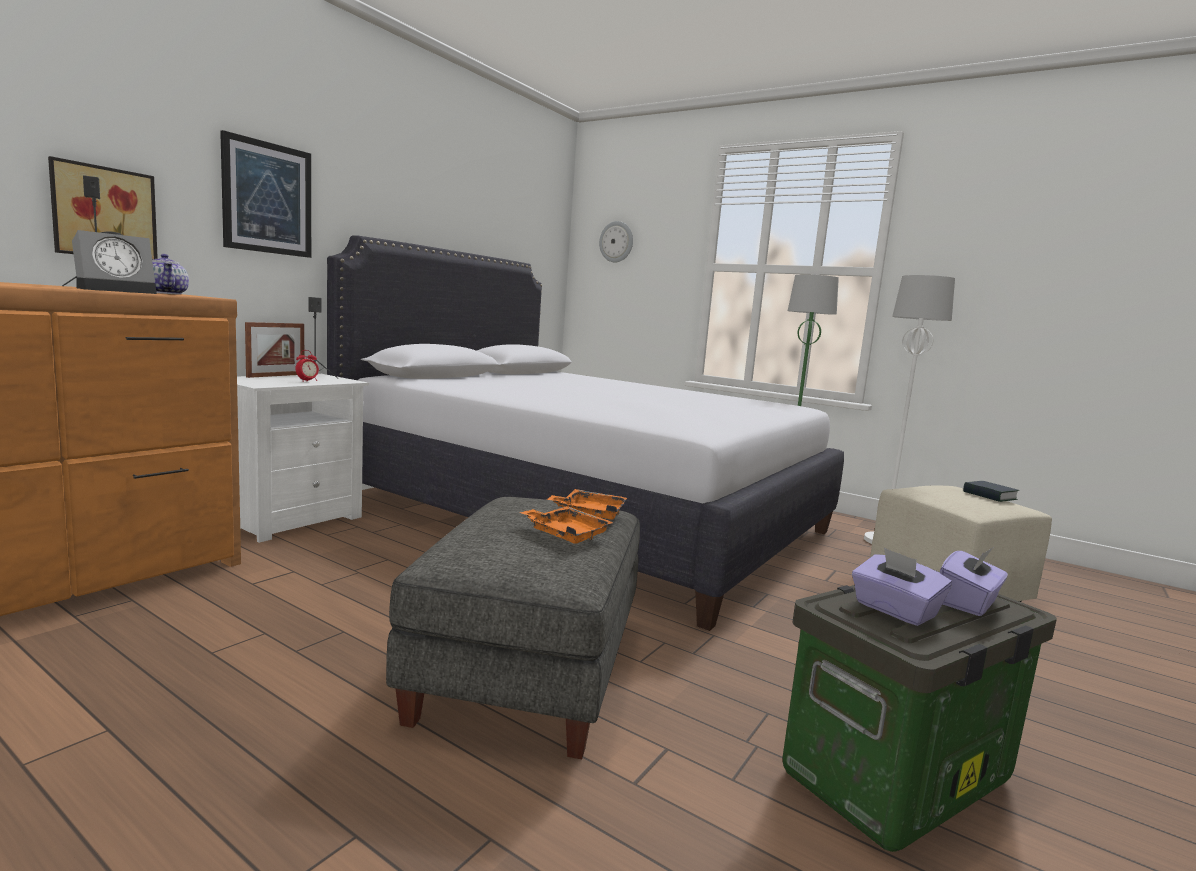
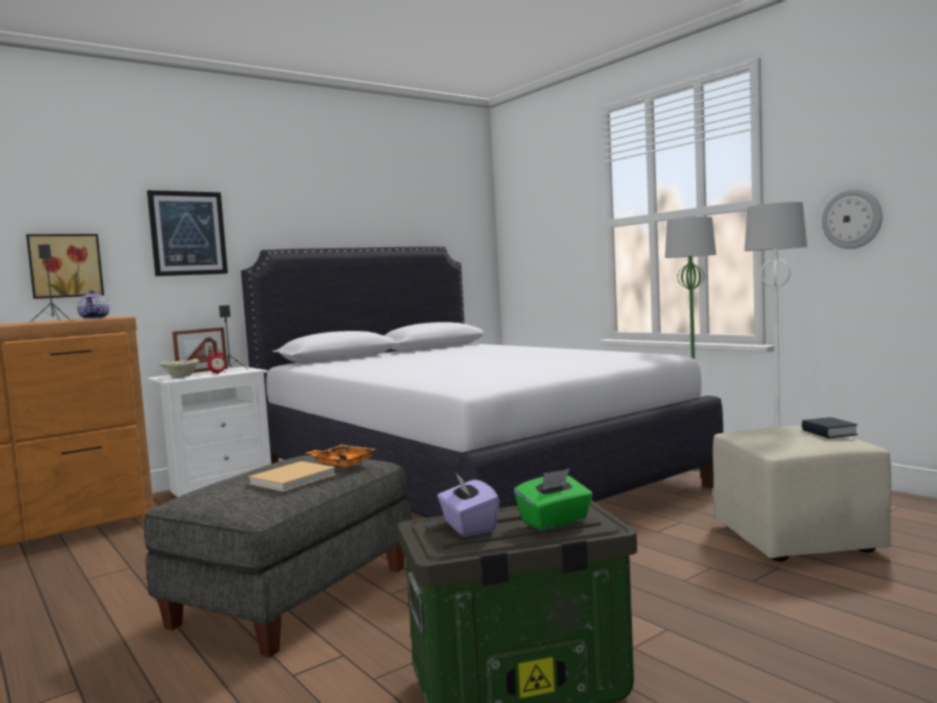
camera: 20 degrees right, 5 degrees down
alarm clock [72,230,157,294] -> none
orange tray [519,506,614,544] -> beige book [248,461,337,492]
wall clock [599,221,633,263] -> wall clock moved to [822,189,883,249]
purple tissue box [940,548,1008,616] -> green tissue box [514,469,593,531]
none -> beige bowl [159,358,199,378]

